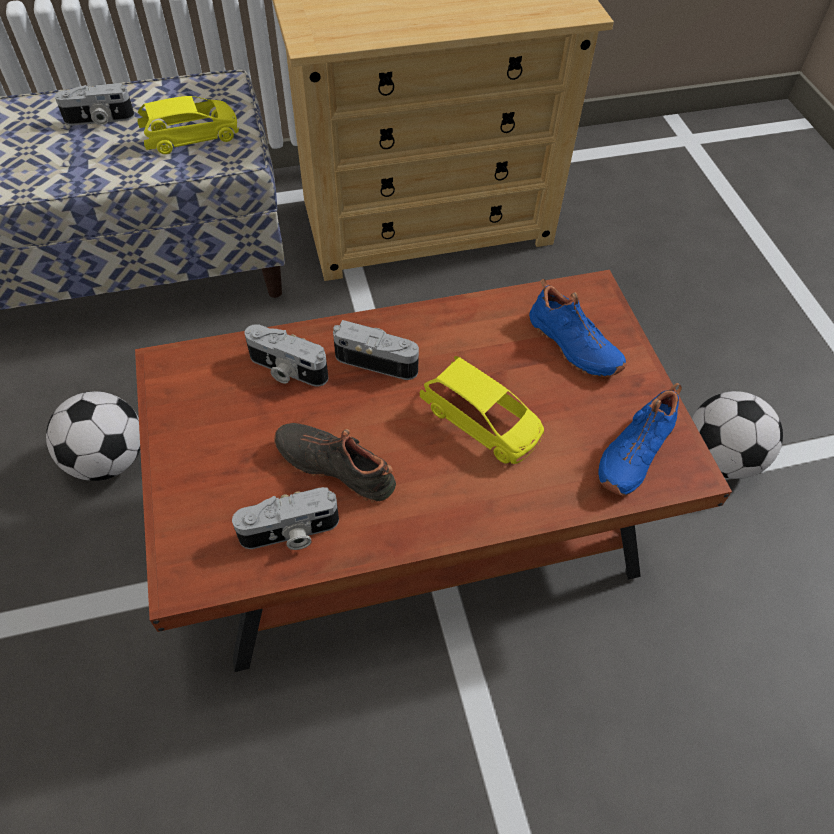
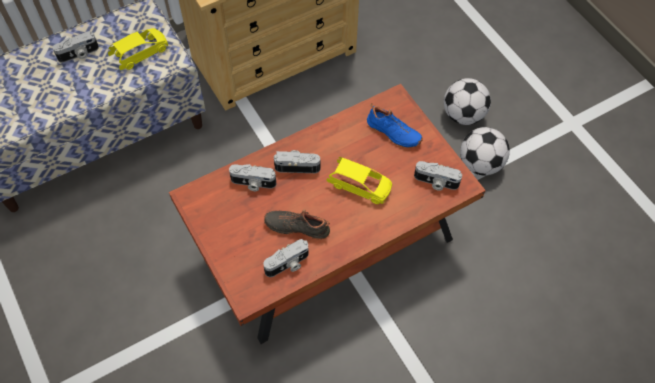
camera: 15 degrees left, 5 degrees up
football [46,391,140,481] -> football moved to [444,78,491,125]
blue shoe [598,383,682,496] -> camera [414,161,462,191]

